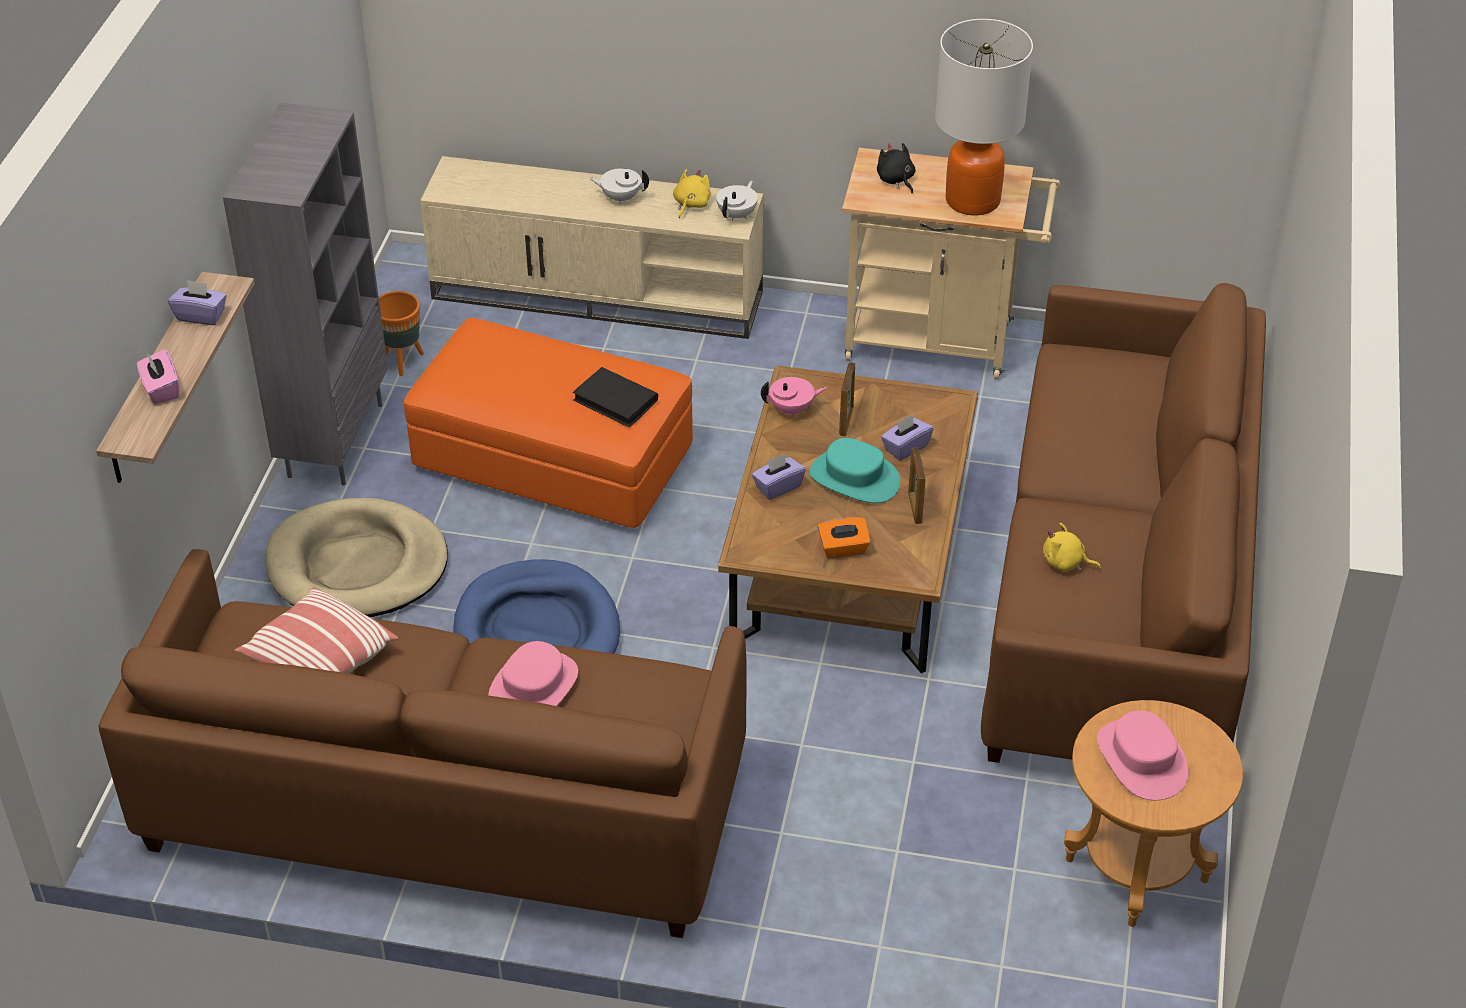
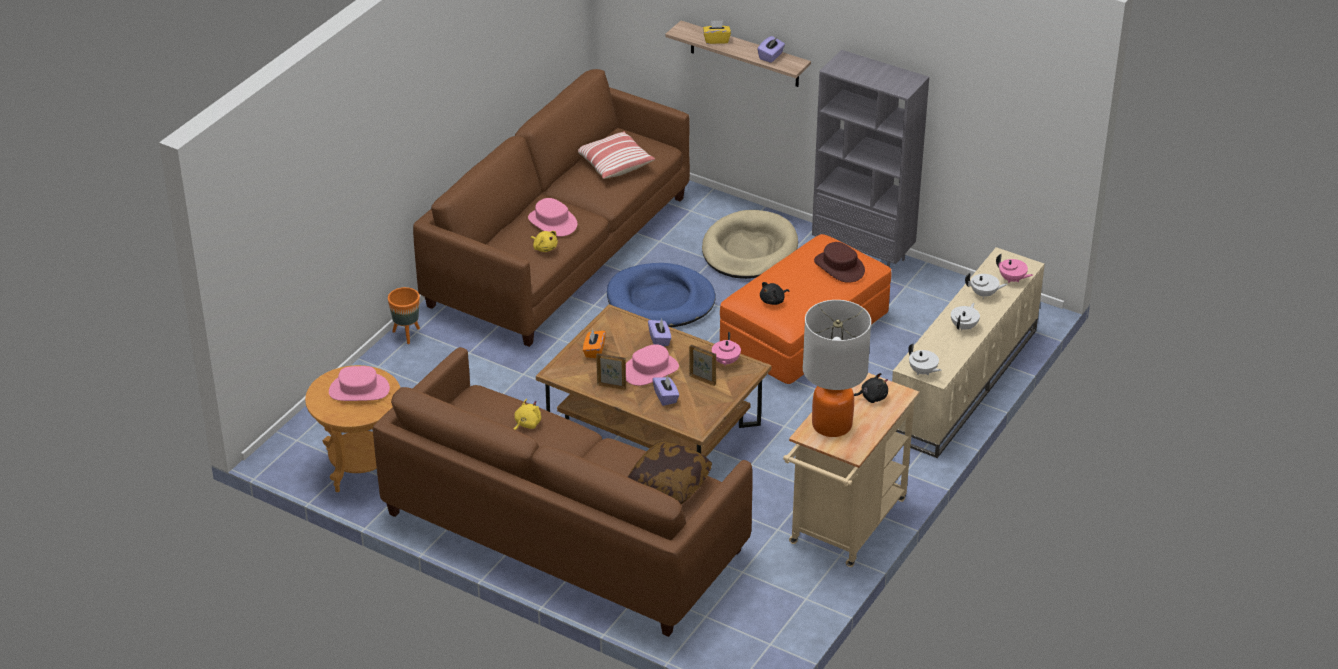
camera: 110 degrees right, 5 degrees down
pink tissue box [137,349,179,404] -> yellow tissue box [703,21,731,44]
orange planter [379,291,424,376] -> orange planter moved to [388,287,420,344]
black book [573,367,658,427] -> black plush toy [760,282,789,305]
yellow plush toy [673,169,711,218] -> yellow plush toy moved to [530,231,558,252]
turquoise hat [810,438,900,503] -> pink hat [626,344,679,386]
none -> pillow [628,442,712,504]
none -> brown hat [814,242,865,283]
none -> white teapot [965,272,1008,299]
none -> pink teapot [996,254,1033,283]

